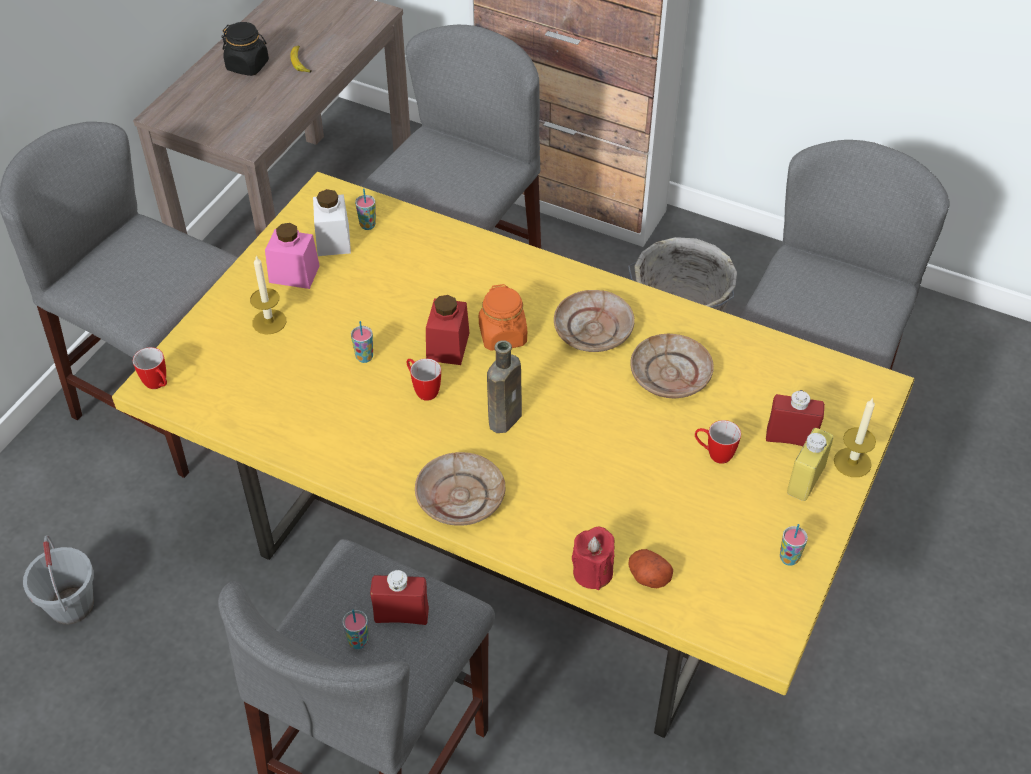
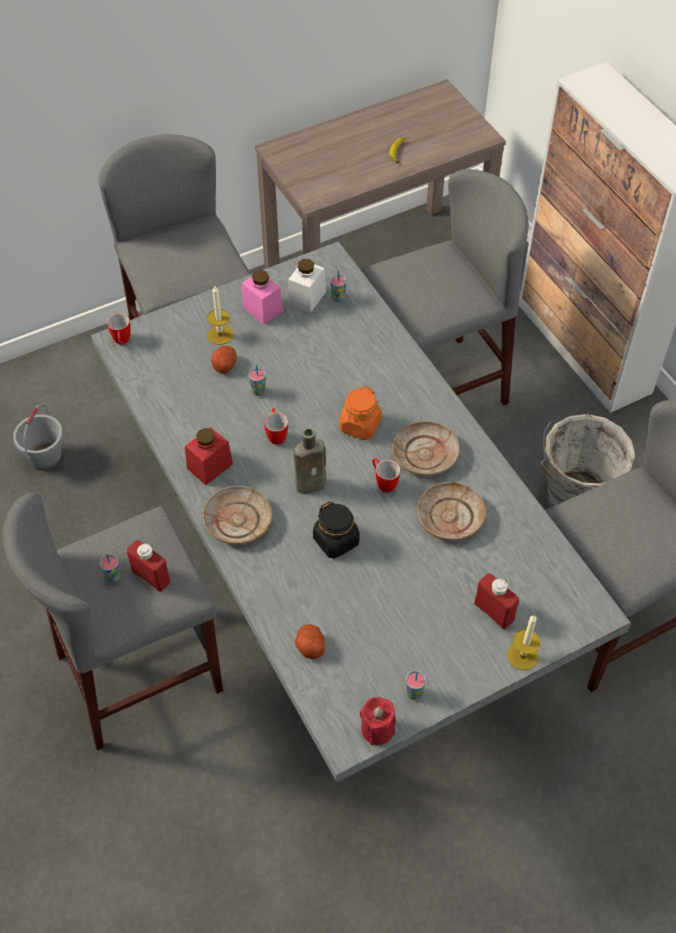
camera: 35 degrees right, 5 degrees up
yellow dining table [112,172,915,738] -> grey dining table [91,242,631,782]
black jar [222,22,269,76] -> black jar moved to [313,501,360,559]
red jar [426,295,469,365] -> red jar moved to [185,427,233,485]
red candle [572,527,614,590] -> red candle moved to [360,697,396,745]
mug [695,420,741,464] -> mug moved to [373,458,400,493]
yellow bottle [787,428,833,501] -> none
none -> potato [211,345,237,374]

